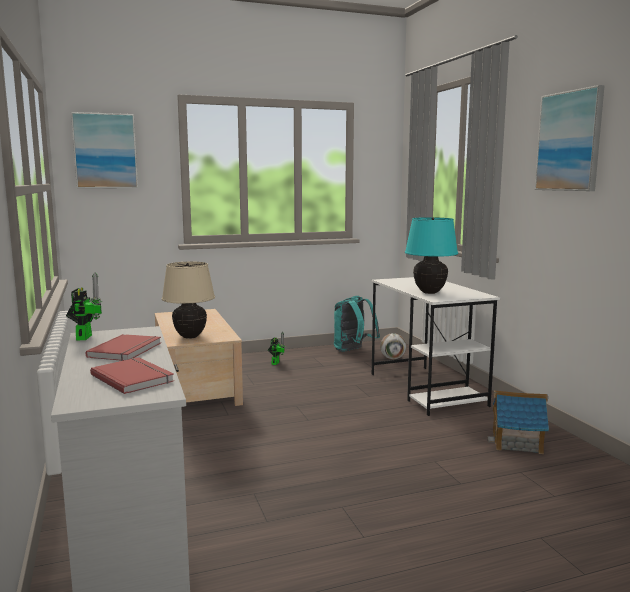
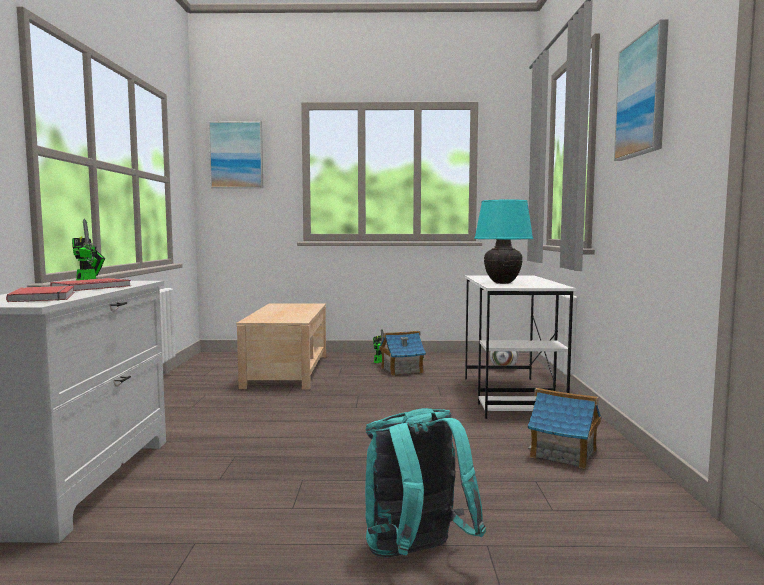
camera: 20 degrees right, 5 degrees down
beige table lamp [162,262,215,339] -> none
turquoise backpack [334,296,380,352] -> turquoise backpack moved to [365,408,486,558]
none -> toy house [379,331,426,376]

